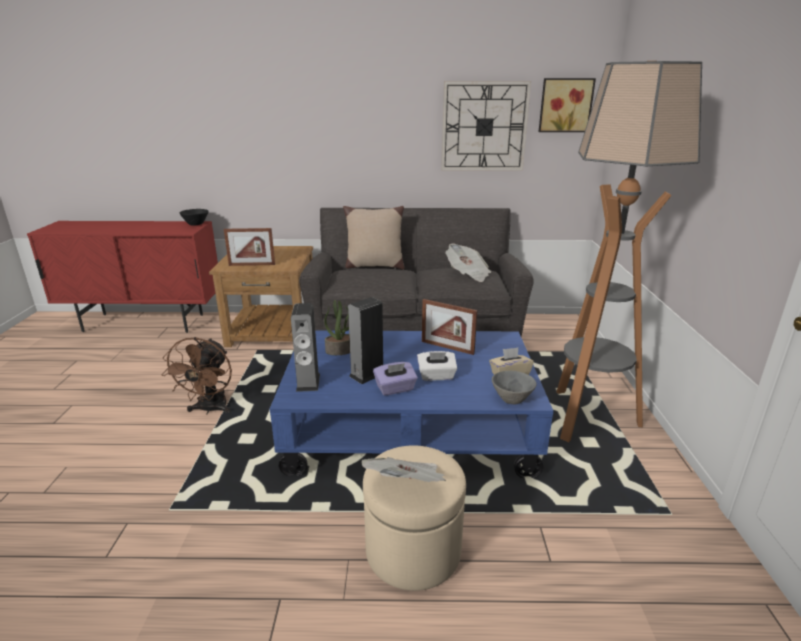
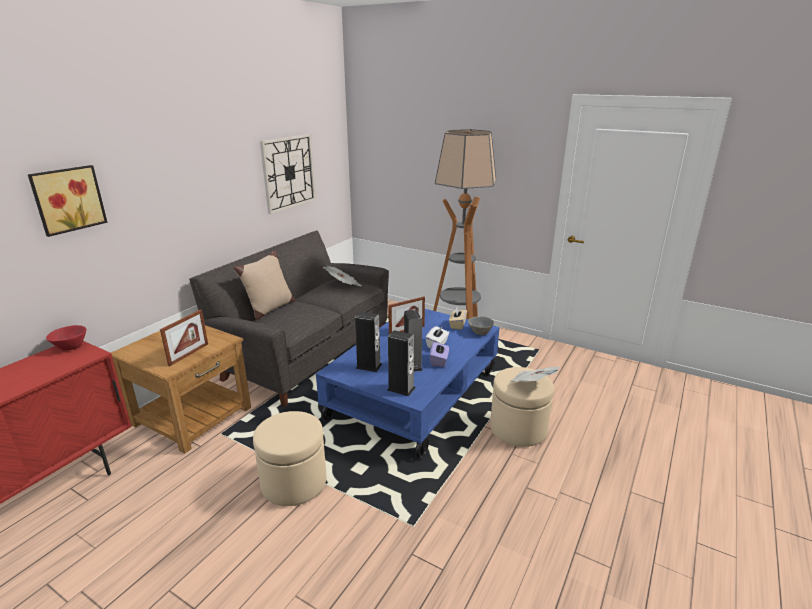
camera: 60 degrees left, 0 degrees up
brown fan [162,337,232,414] -> beige ottoman [253,411,327,506]
black bowl [180,209,209,226] -> red bowl [46,325,86,350]
potted plant [324,300,350,355] -> speaker [355,312,382,372]
picture [539,78,596,132] -> picture moved to [28,165,108,237]

